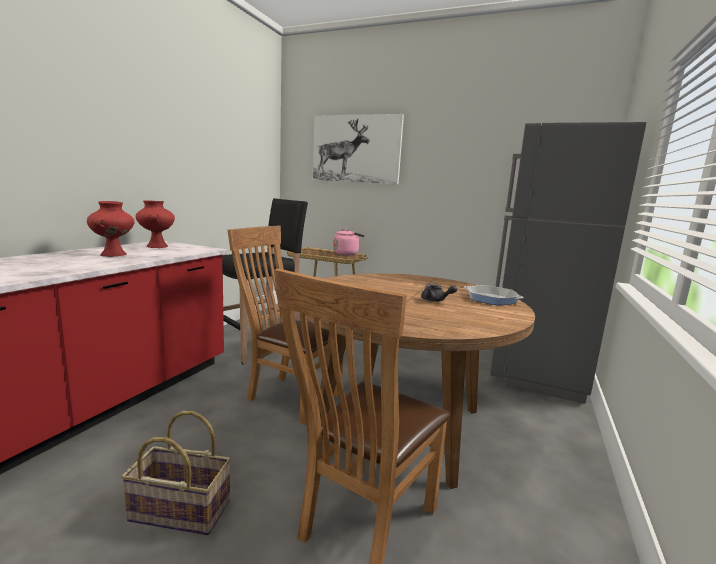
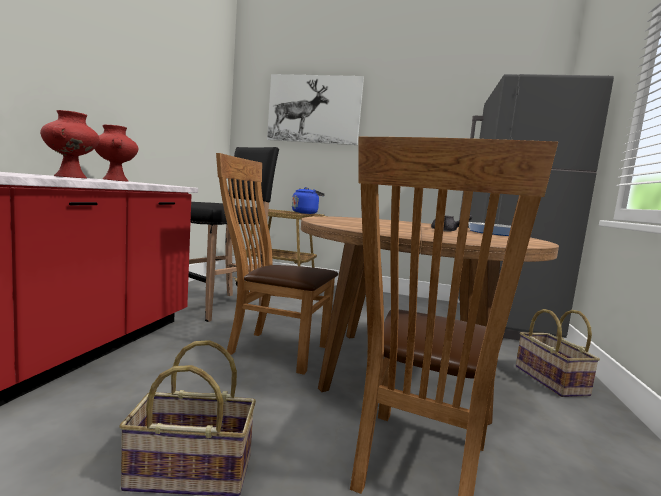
camera: 10 degrees left, 5 degrees down
pink kettle [333,229,365,255] -> blue kettle [292,187,325,214]
none -> basket [516,309,600,397]

